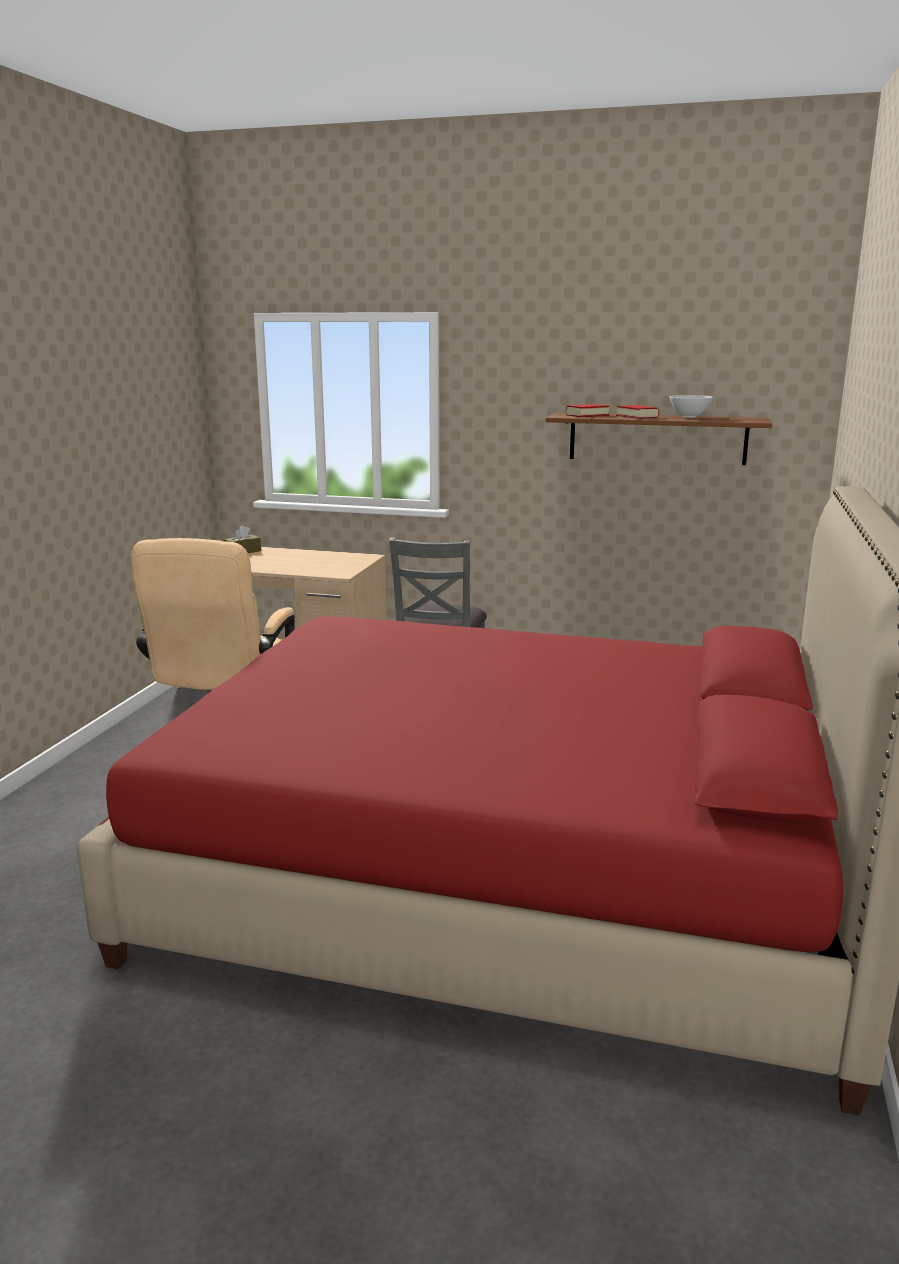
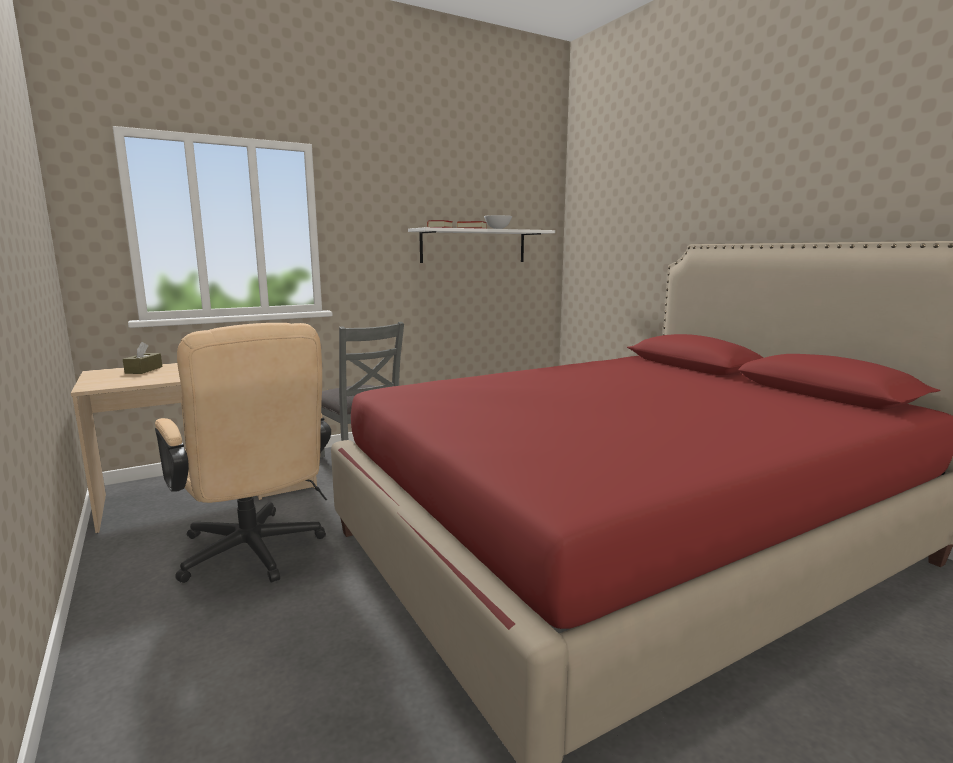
camera: 45 degrees left, 5 degrees down
brown shelf [545,413,772,465] -> white shelf [408,227,555,263]

